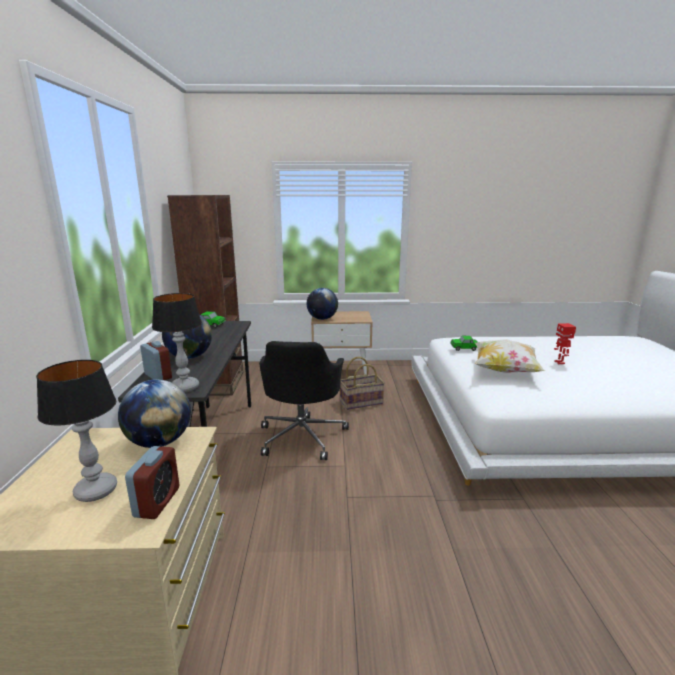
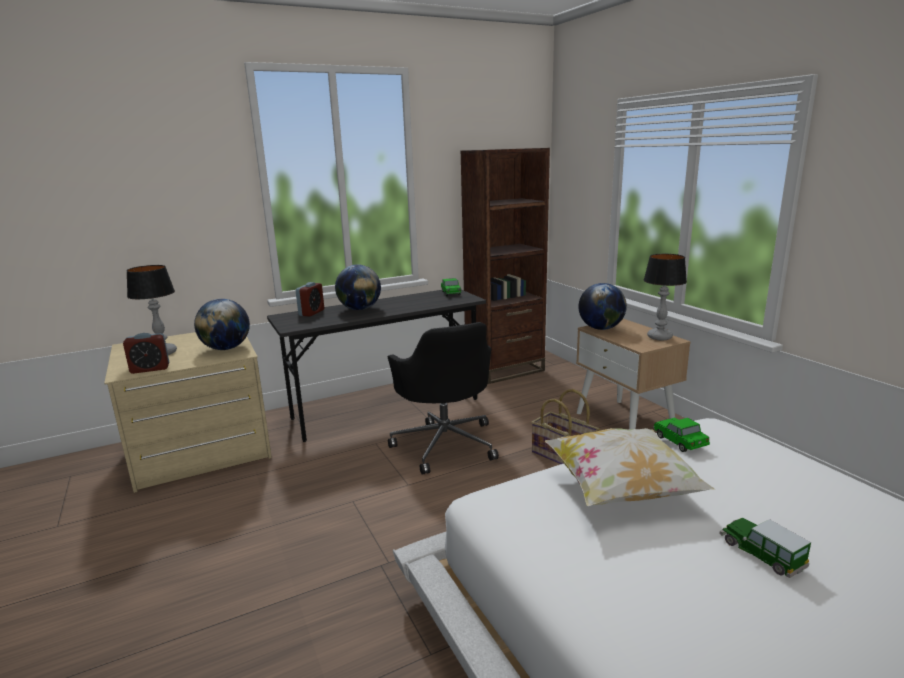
camera: 65 degrees right, 0 degrees up
table lamp [152,293,202,392] -> table lamp moved to [644,254,687,341]
black office chair [259,341,349,460] -> black office chair turned 90 degrees counterclockwise [388,322,499,475]
toy robot [554,323,576,364] -> toy car [719,517,811,578]

